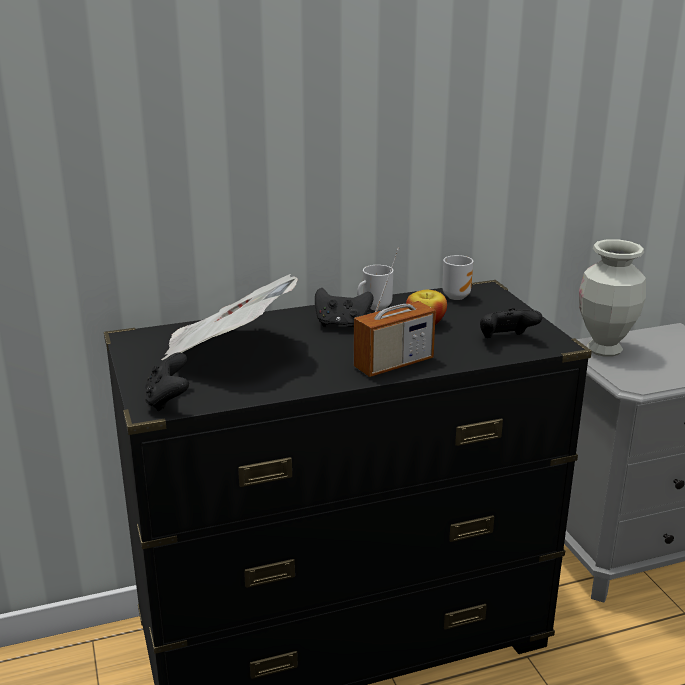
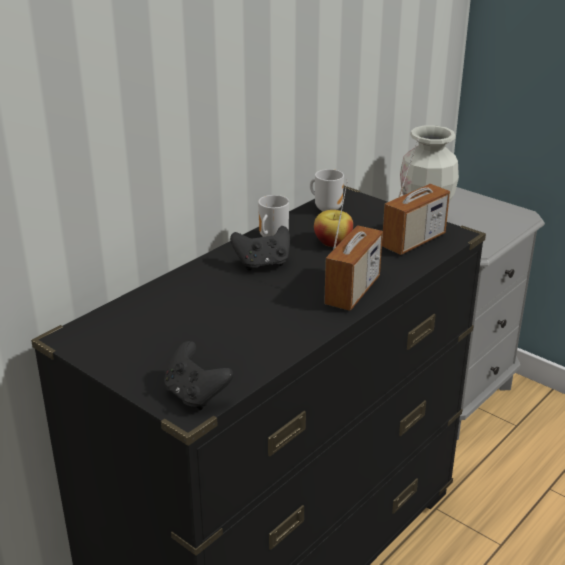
camera: 30 degrees left, 5 degrees up
newspaper [161,274,298,360] -> none
black game controller [480,308,542,338] -> radio [382,138,450,255]

